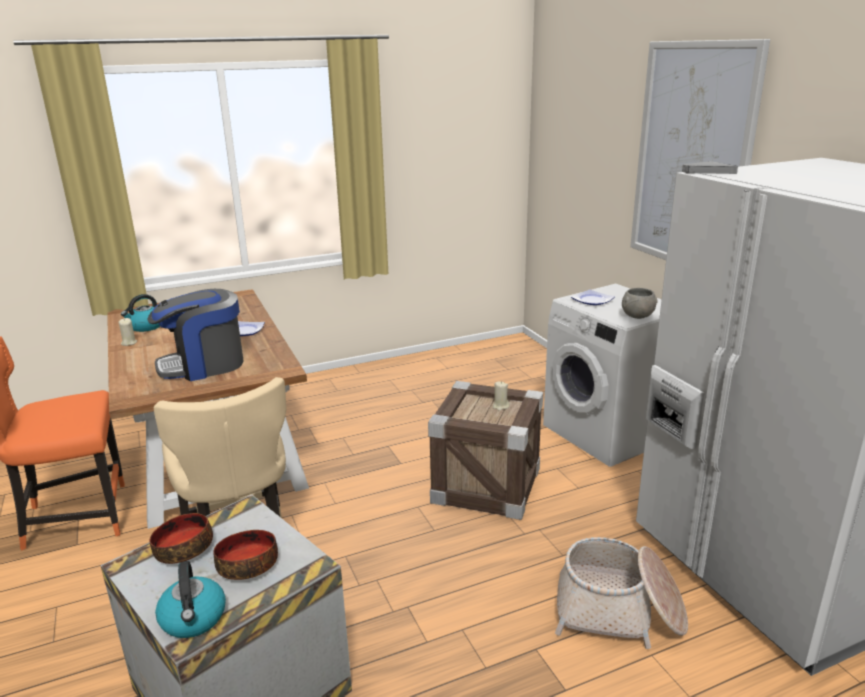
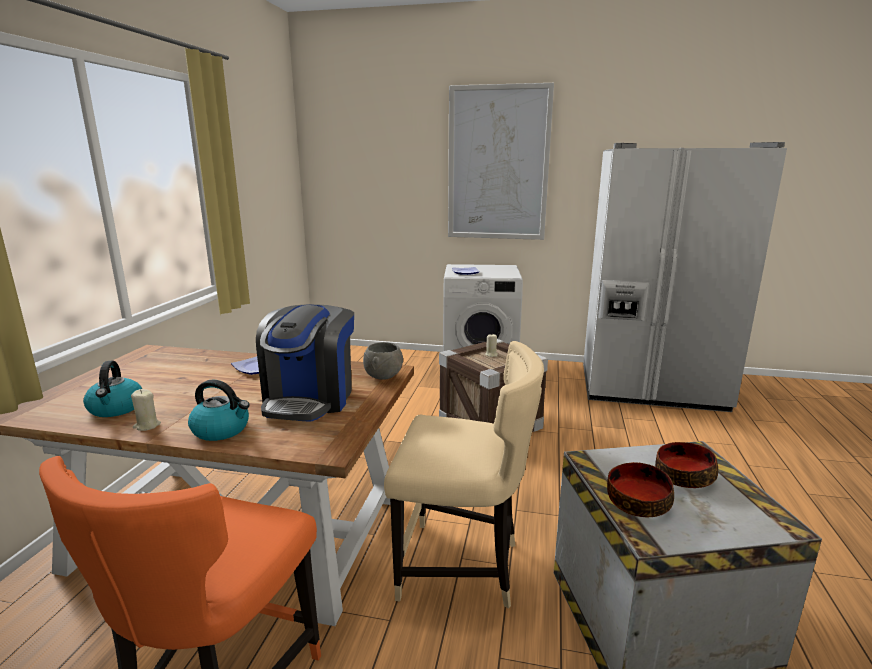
camera: 55 degrees left, 5 degrees down
kettle [155,561,226,638] -> kettle moved to [188,380,250,441]
basket [555,537,688,649] -> none
grey bowl [622,288,658,319] -> grey bowl moved to [363,342,403,380]

